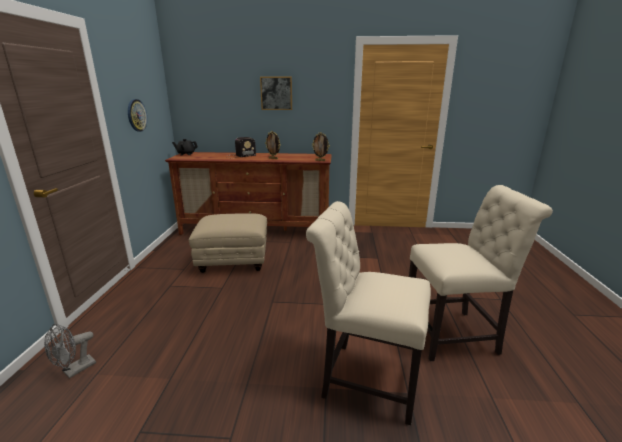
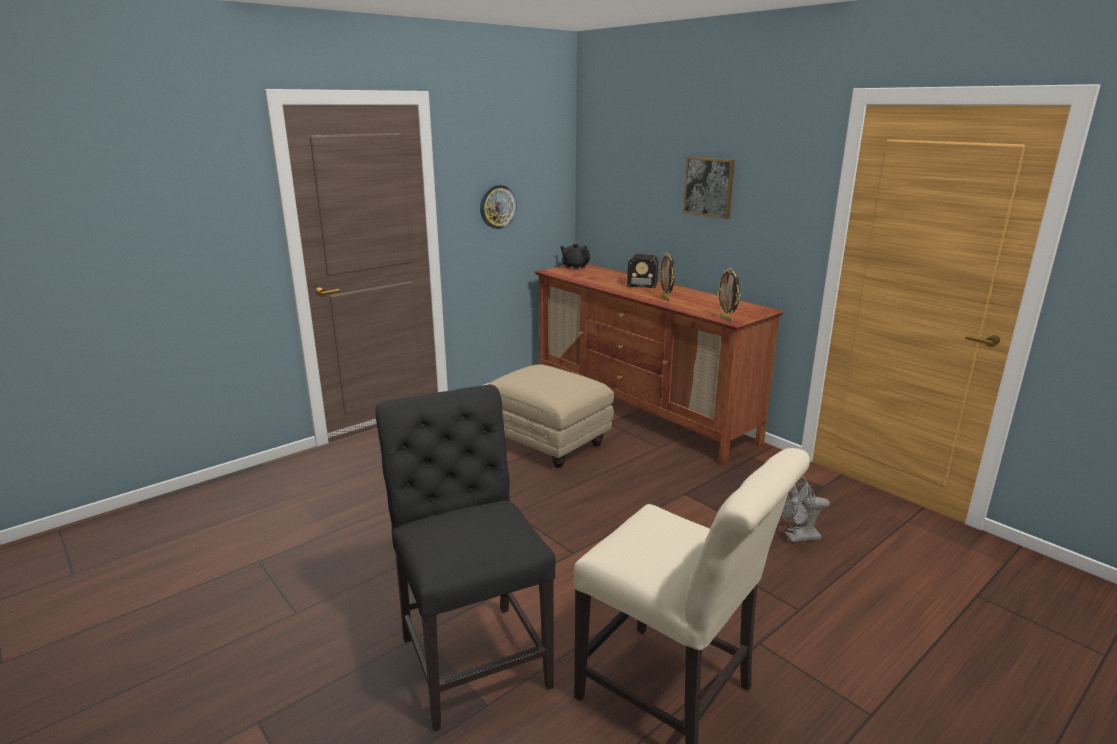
camera: 45 degrees right, 0 degrees up
grey fan [44,324,96,378] -> grey fan moved to [781,476,830,543]
beige chair [306,201,431,425] -> black chair [375,385,556,731]

